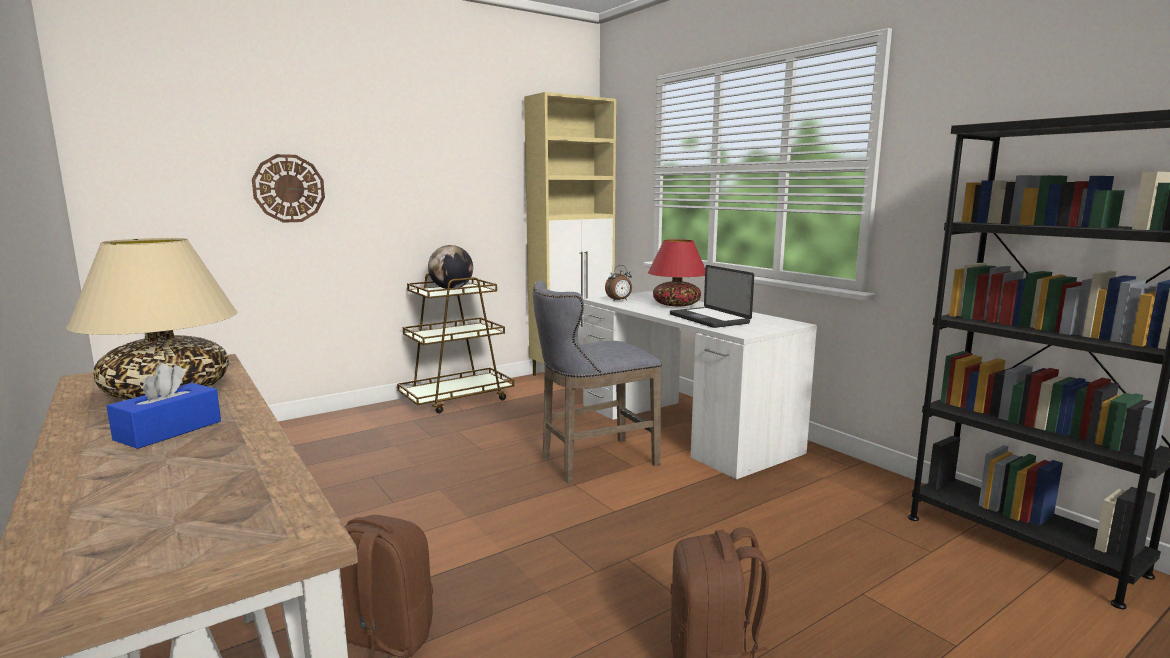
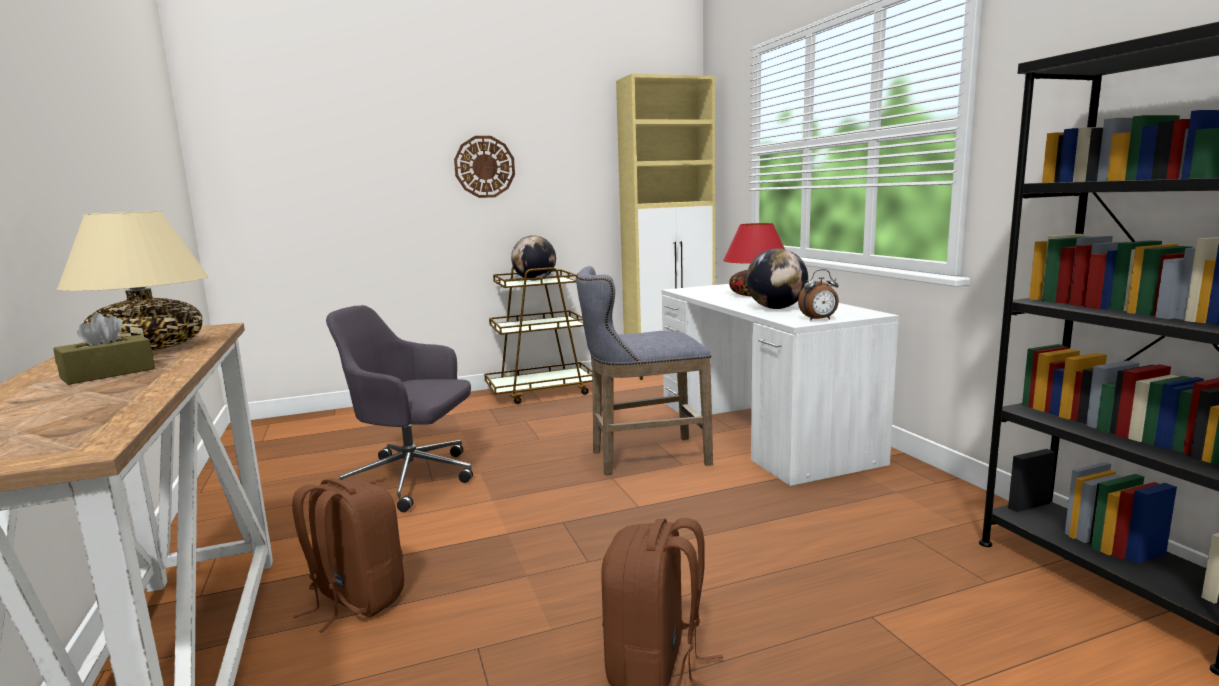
camera: 15 degrees right, 0 degrees up
blue tissue box [107,363,221,449] -> brown tissue box [53,313,155,385]
wall clock [252,154,325,223] -> wall clock moved to [454,136,515,198]
alarm clock [605,265,632,301] -> alarm clock moved to [798,269,839,321]
laptop [670,265,754,328] -> globe [746,248,808,309]
none -> grey office chair [326,305,473,512]

